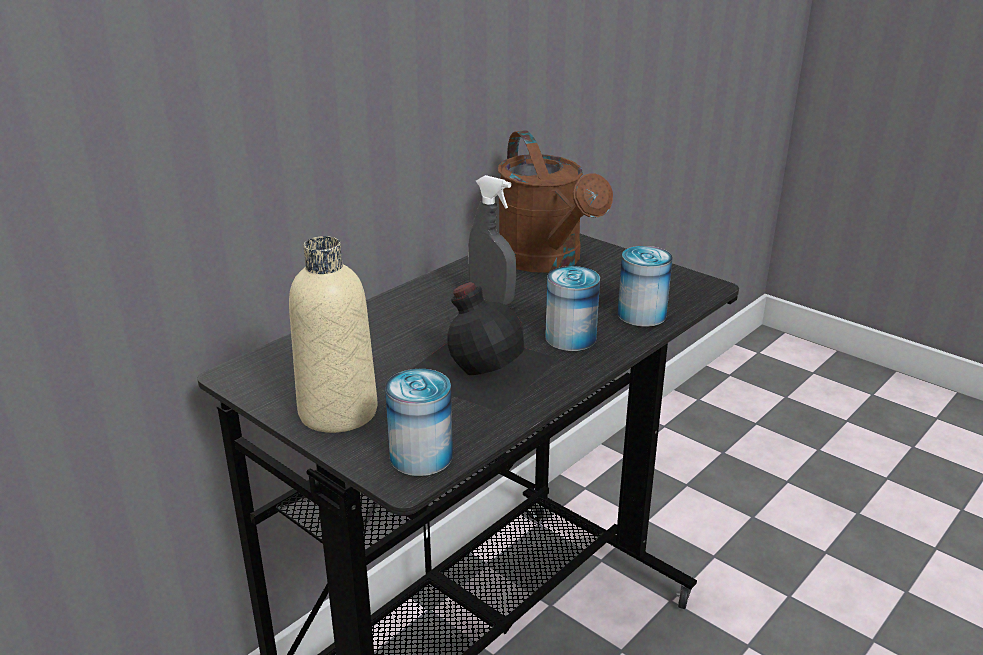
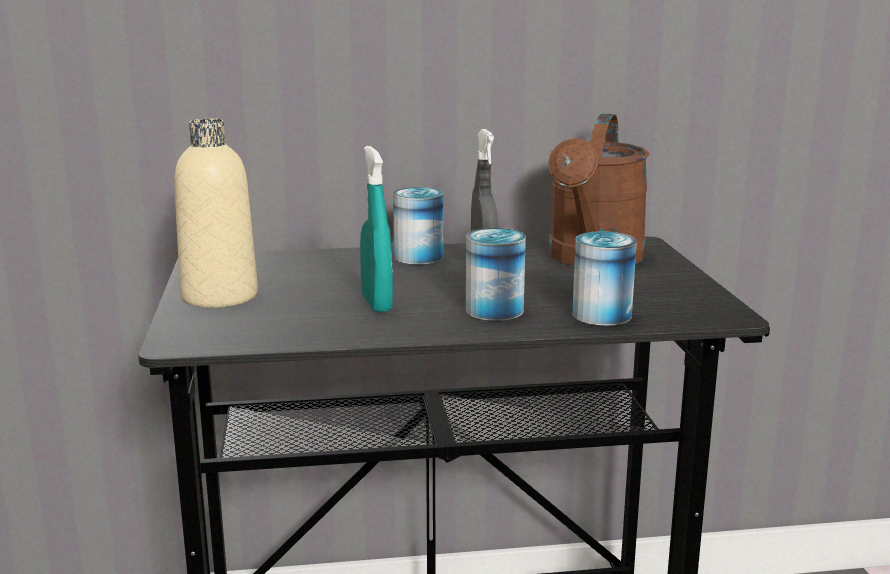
camera: 40 degrees right, 10 degrees down
can [385,369,453,476] -> can moved to [393,187,443,265]
black bottle [412,282,559,412] -> turquoise spray bottle [360,146,393,312]

